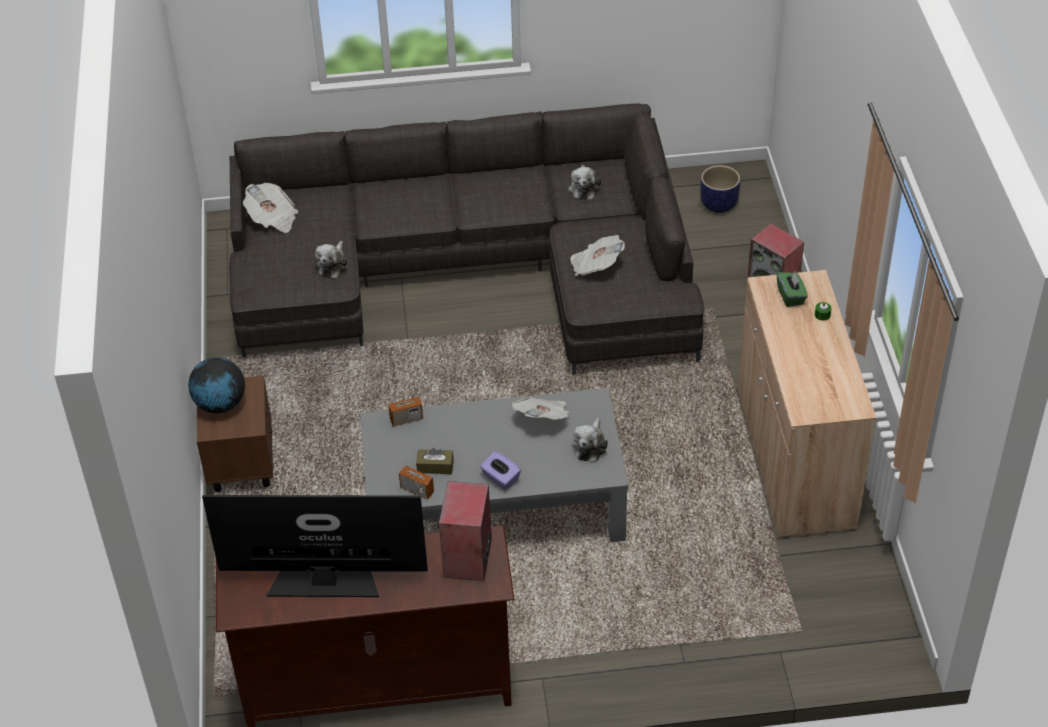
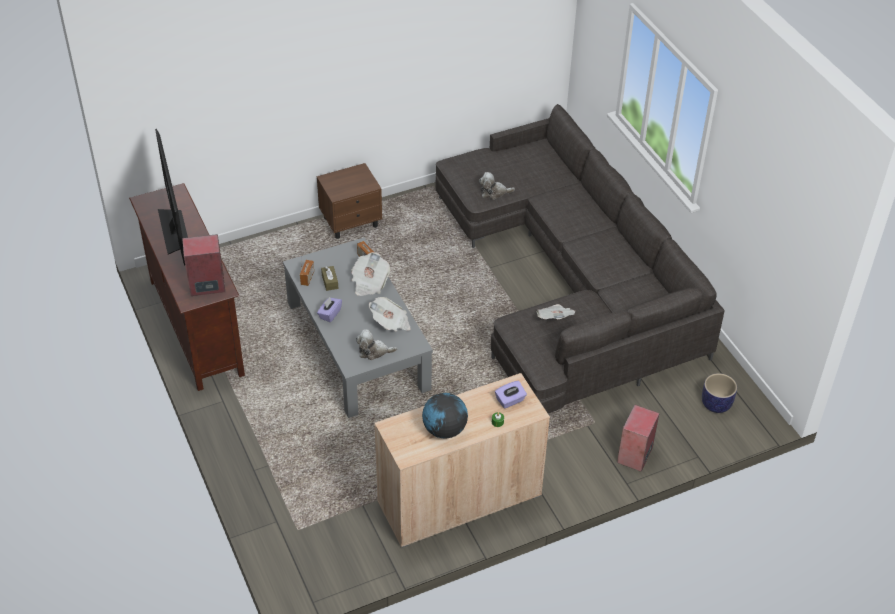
camera: 70 degrees right, 0 degrees up
globe [188,357,245,413] -> globe moved to [422,393,468,438]
newspaper [243,183,298,233] -> newspaper moved to [351,252,390,296]
plush toy [568,165,601,200] -> none
green tissue box [777,272,808,307] -> purple tissue box [495,381,527,409]

